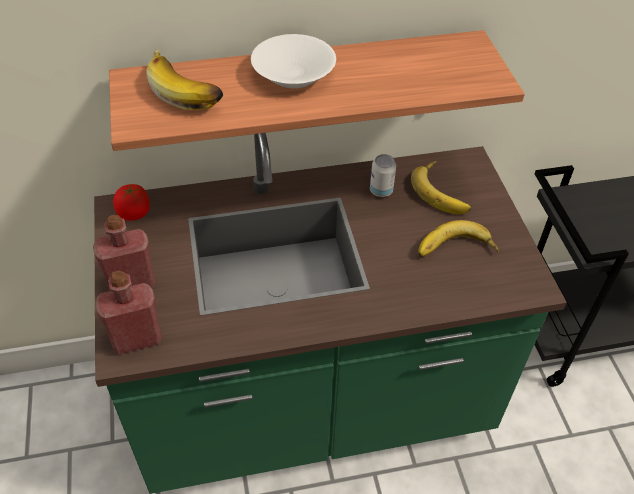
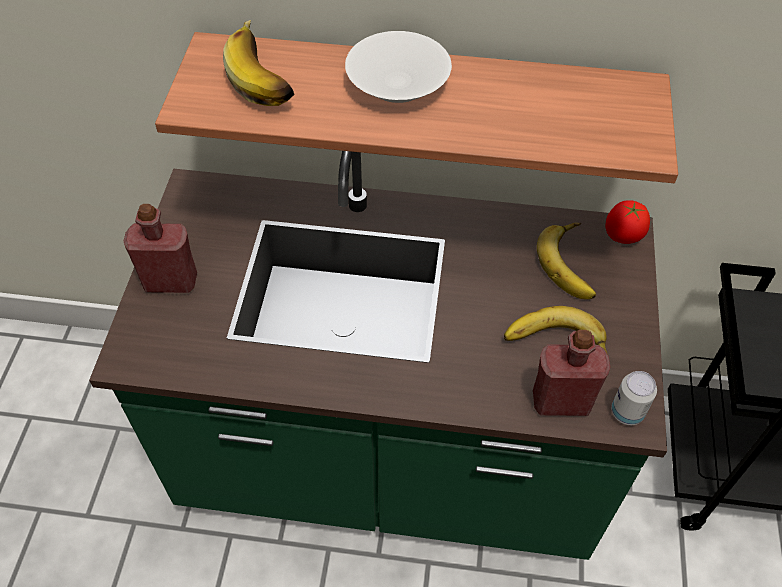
camera: 20 degrees right, 5 degrees up
red bottle [95,271,162,354] -> red bottle moved to [533,330,610,416]
tomato [113,184,150,221] -> tomato moved to [605,200,650,244]
can [370,154,396,197] -> can moved to [611,371,657,425]

